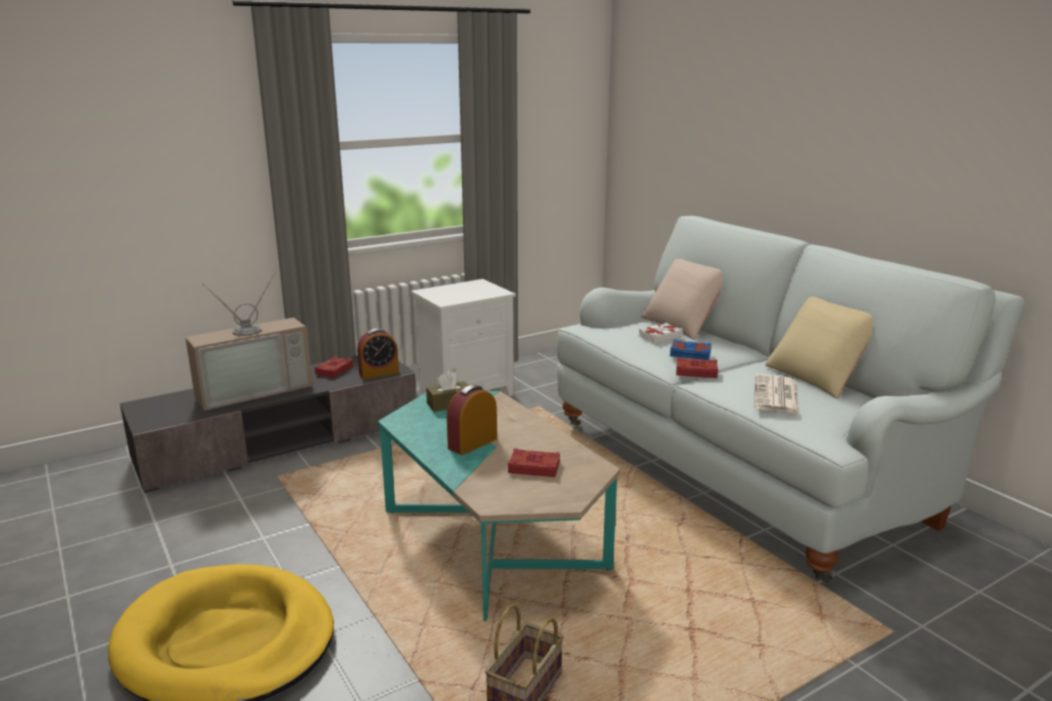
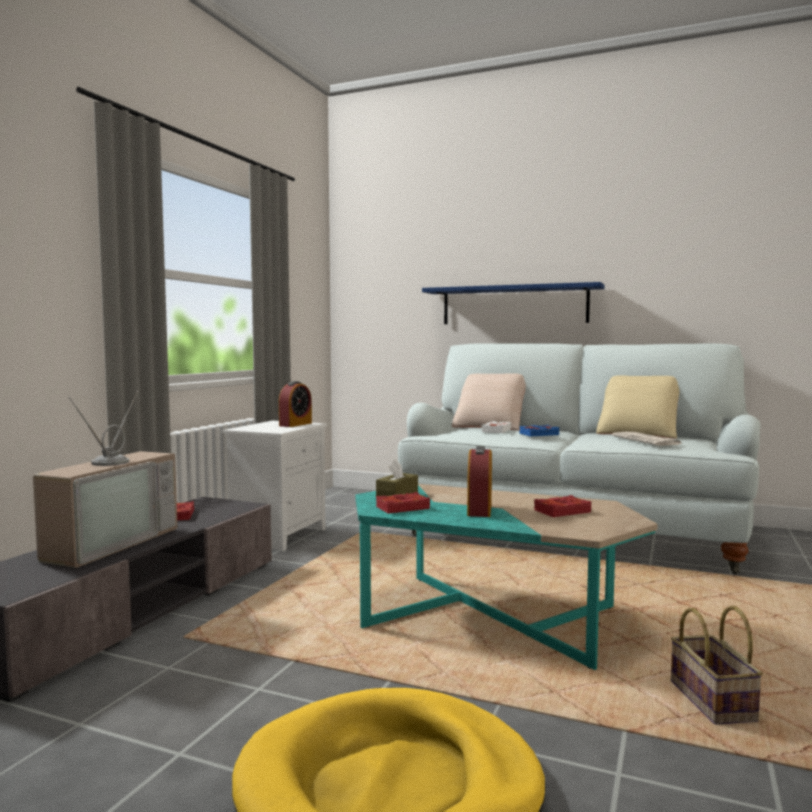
camera: 35 degrees left, 15 degrees down
alarm clock [357,329,399,379] -> alarm clock moved to [279,381,312,427]
red book [676,357,718,378] -> red book moved to [376,492,430,514]
none -> blue shelf [422,282,605,324]

